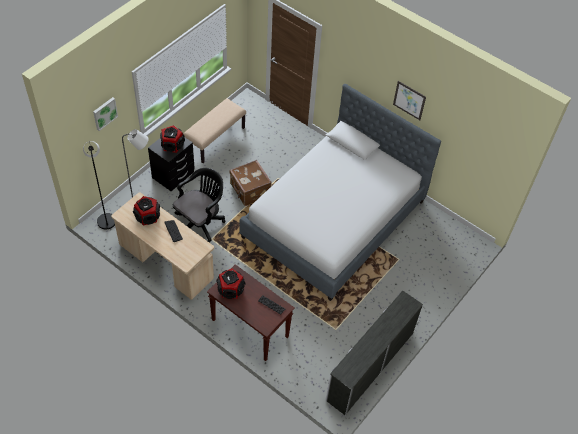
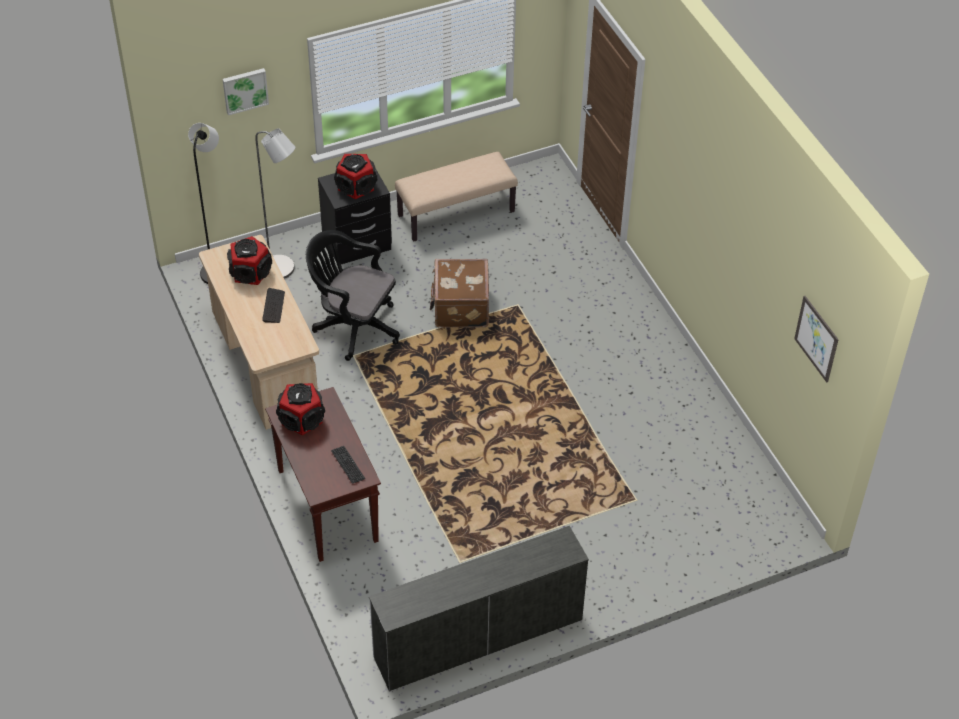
camera: 30 degrees right, 5 degrees down
black office chair [173,168,226,243] -> black office chair turned 135 degrees counterclockwise [306,230,400,361]
bed [240,84,441,301] -> none
picture [393,81,426,120] -> picture moved to [794,296,839,383]

